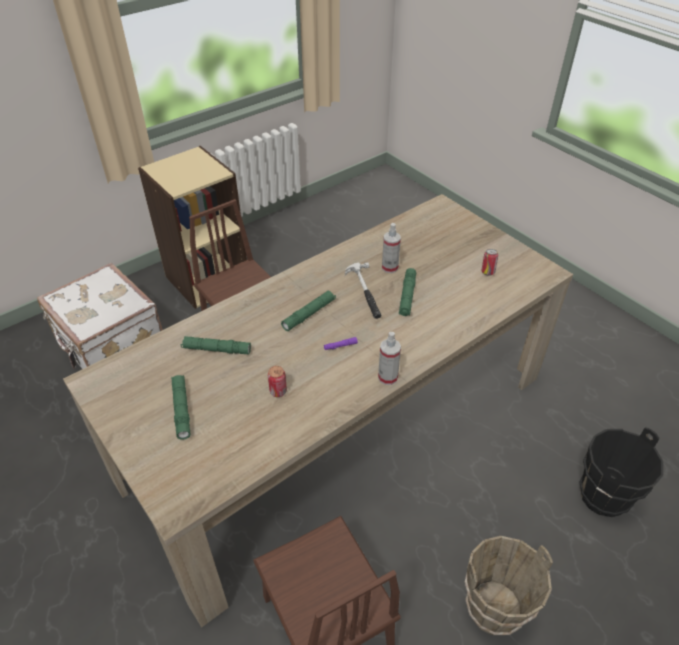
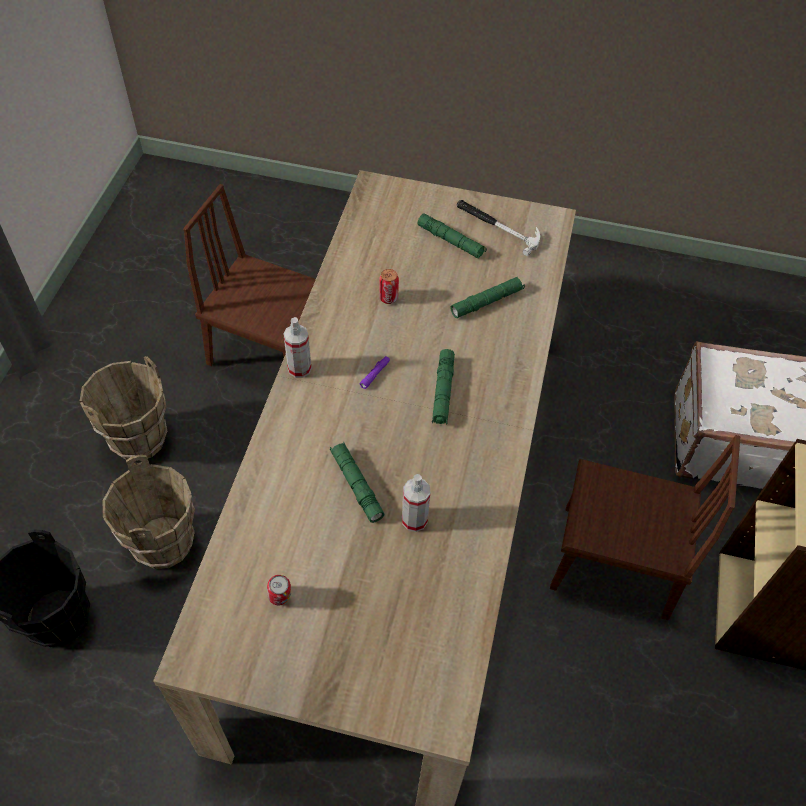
camera: 140 degrees right, 10 degrees up
hammer [345,262,381,319] -> hammer moved to [457,200,540,256]
none -> brown bucket [102,455,195,569]

